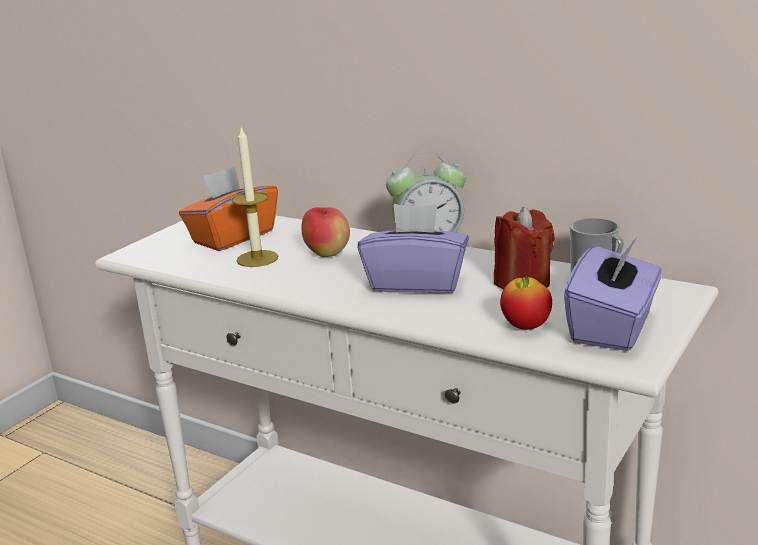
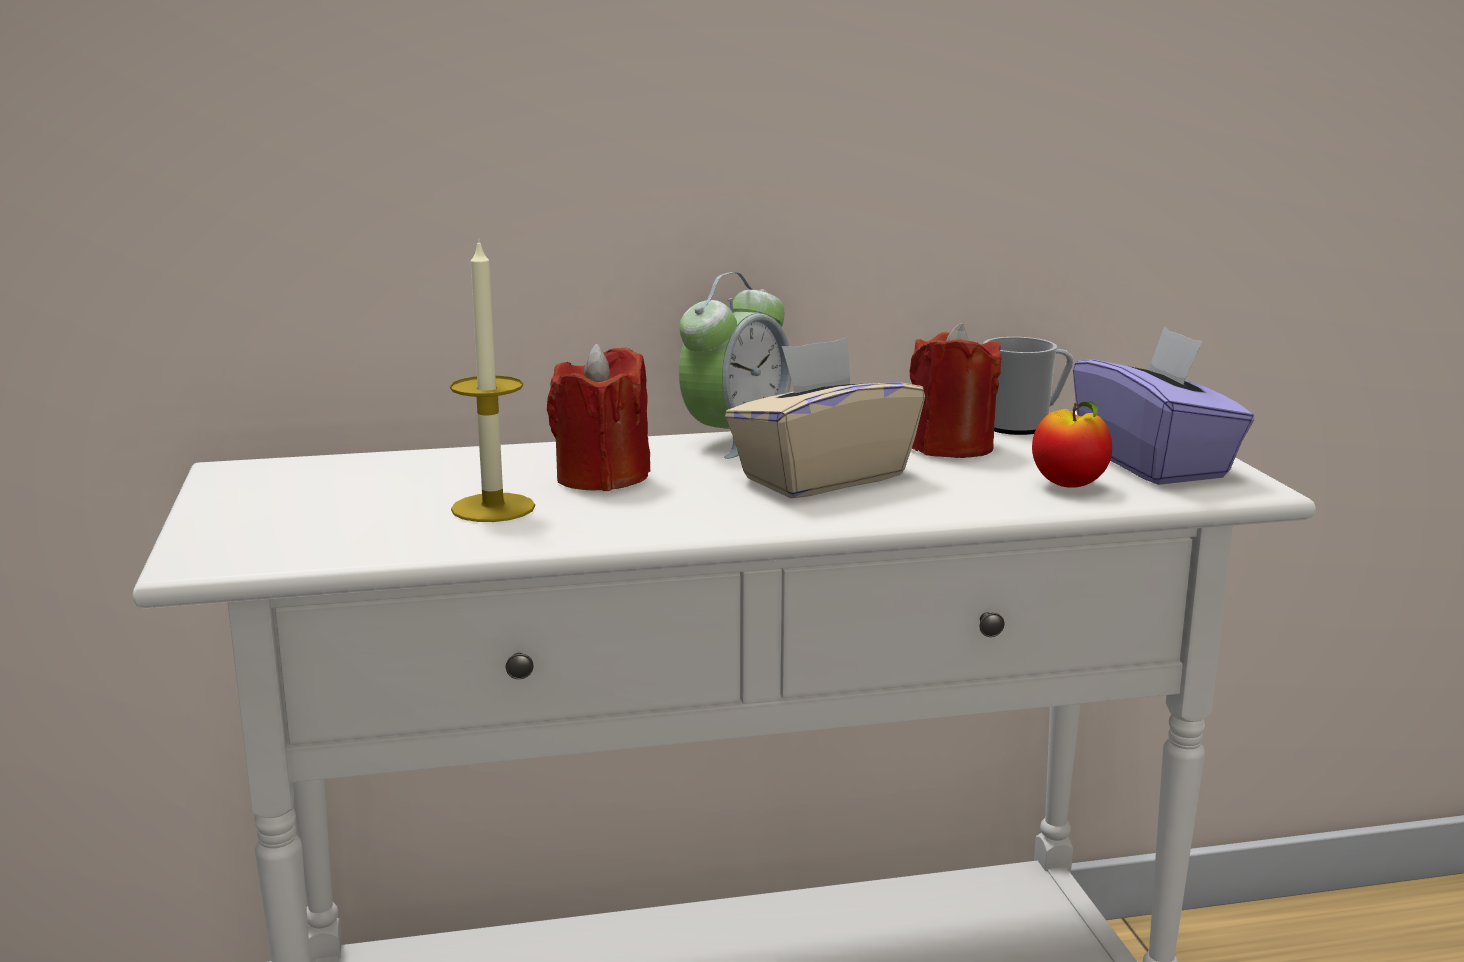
camera: 45 degrees left, 5 degrees down
orange tissue box [179,166,278,251] -> none
apple [301,207,350,257] -> red candle [547,344,650,491]
purple tissue box [358,204,469,293] -> beige tissue box [725,337,925,498]

